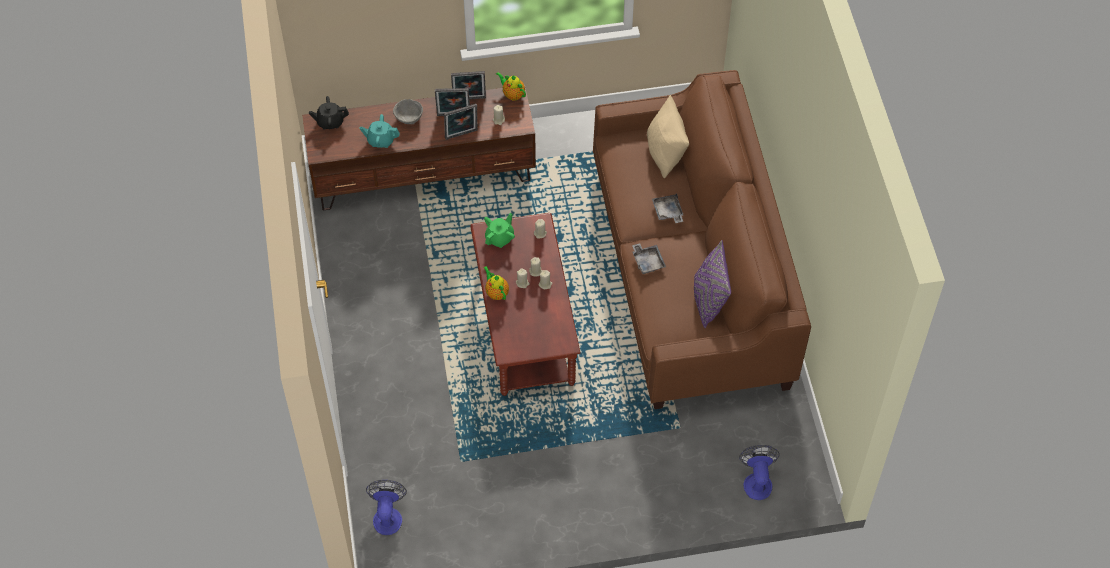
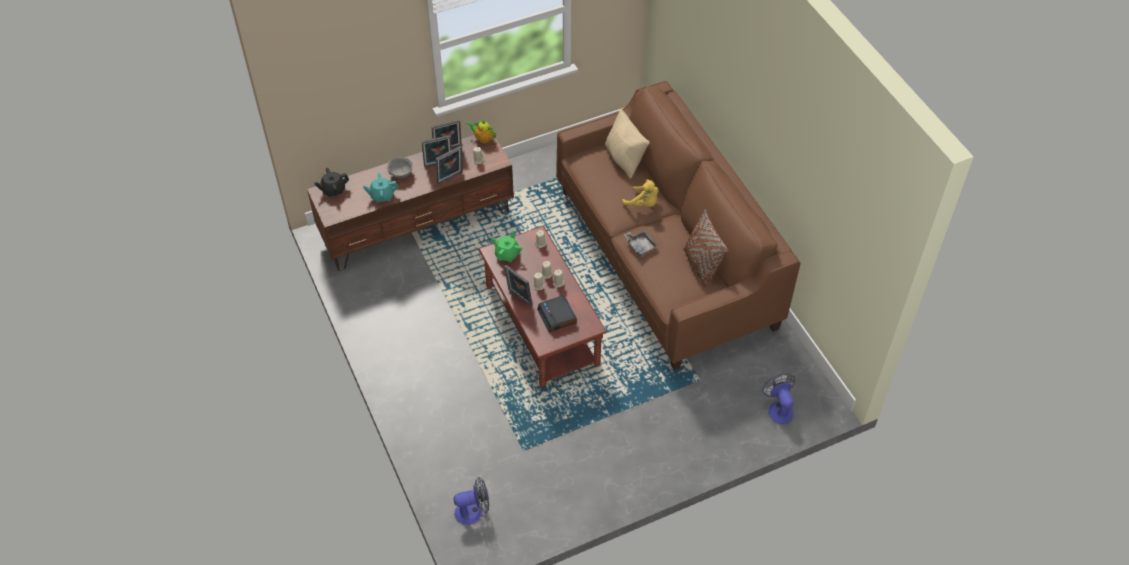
camera: 15 degrees left, 5 degrees down
fan [366,480,407,535] -> fan turned 90 degrees clockwise [453,477,489,525]
teapot [483,266,509,300] -> picture frame [504,265,532,307]
grey tray [652,193,683,223] -> yellow plush toy [622,179,658,207]
purple pillow [694,240,731,328] -> brown pillow [683,209,728,288]
none -> alarm clock [537,295,577,332]

